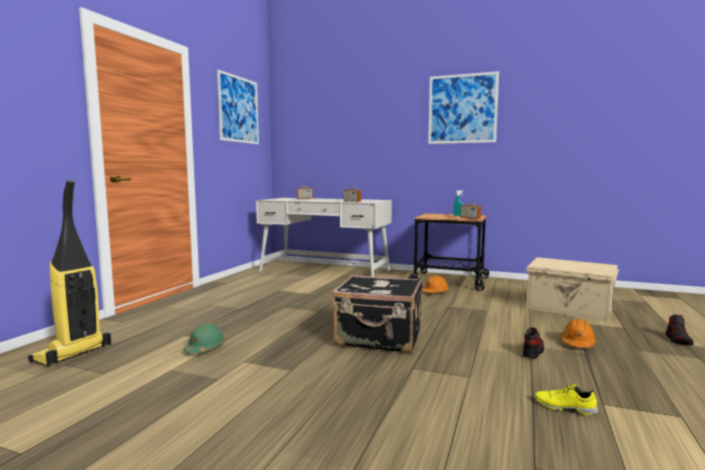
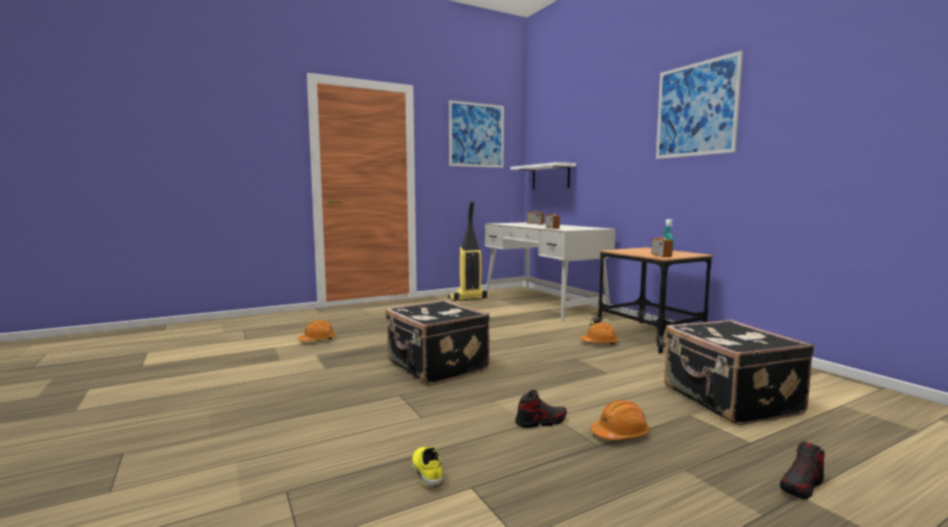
camera: 40 degrees right, 0 degrees up
vacuum cleaner [28,180,111,366] -> vacuum cleaner moved to [448,201,487,301]
green hard hat [184,323,225,353] -> orange hard hat [298,320,336,341]
beige storage box [525,257,619,322] -> black suitcase [664,320,814,425]
none -> white shelf [510,162,576,189]

